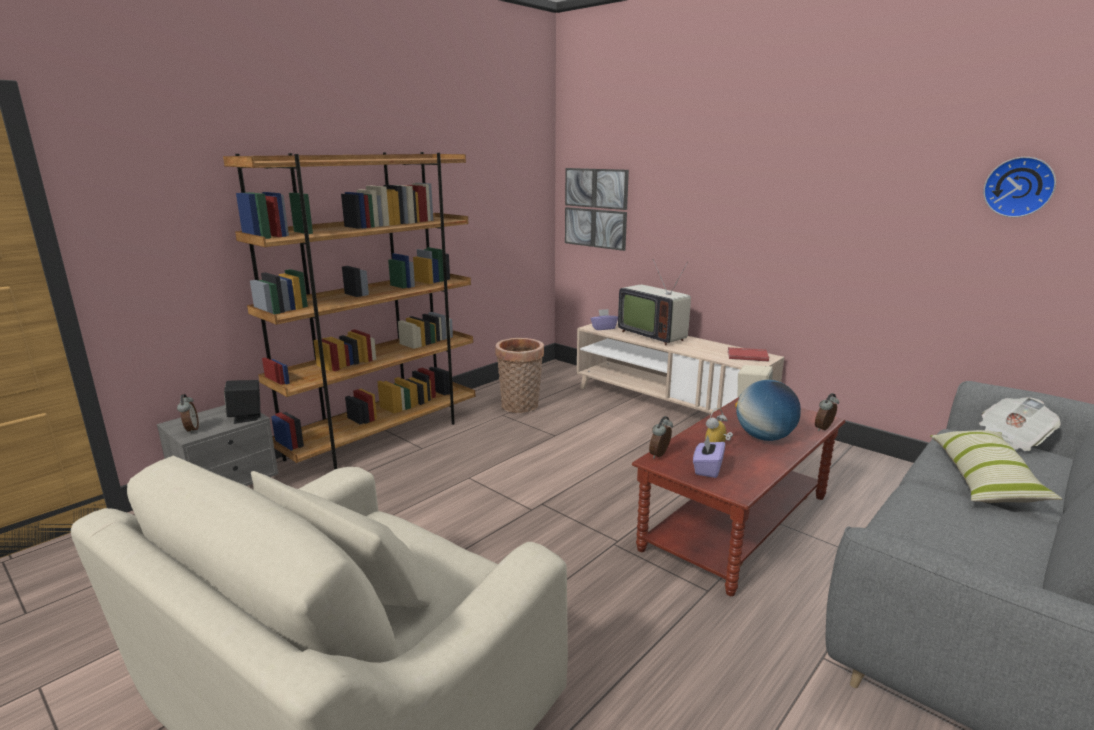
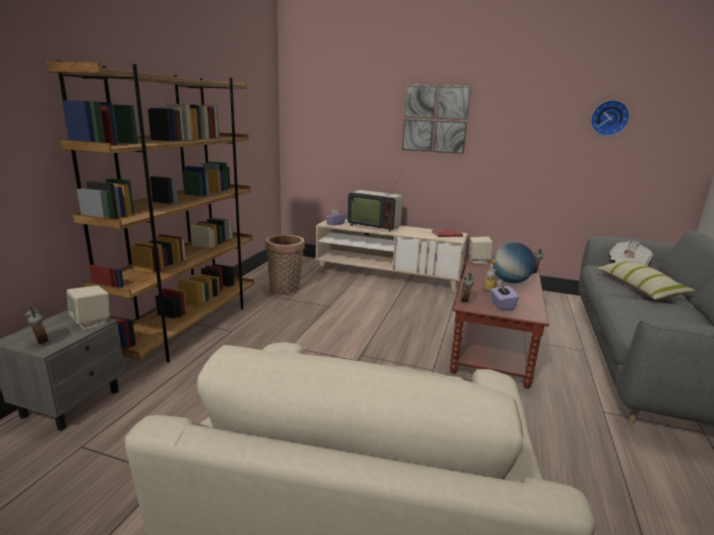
camera: 25 degrees left, 0 degrees up
black speaker [224,380,261,424] -> beige speaker [67,286,110,330]
picture [565,168,629,251] -> picture moved to [402,85,472,154]

